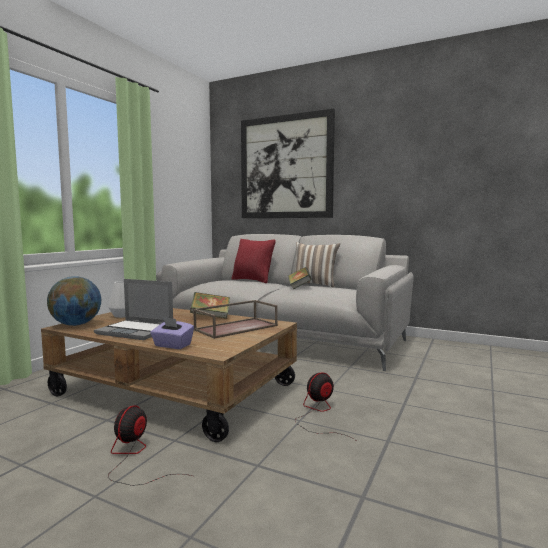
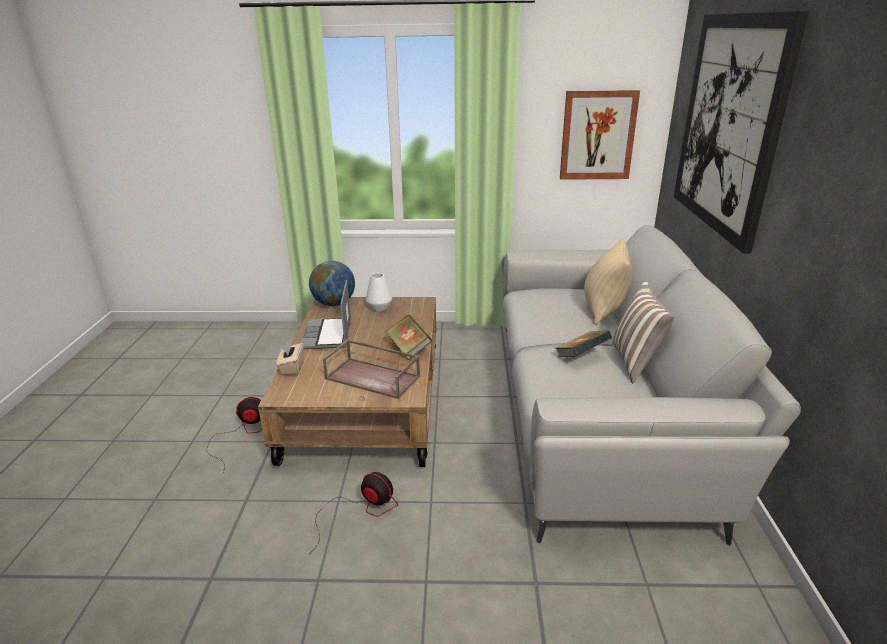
camera: 65 degrees right, 20 degrees up
purple tissue box [150,317,194,349] -> beige tissue box [276,341,304,375]
red pillow [231,239,276,283] -> beige pillow [584,239,632,325]
none -> picture [560,90,640,180]

